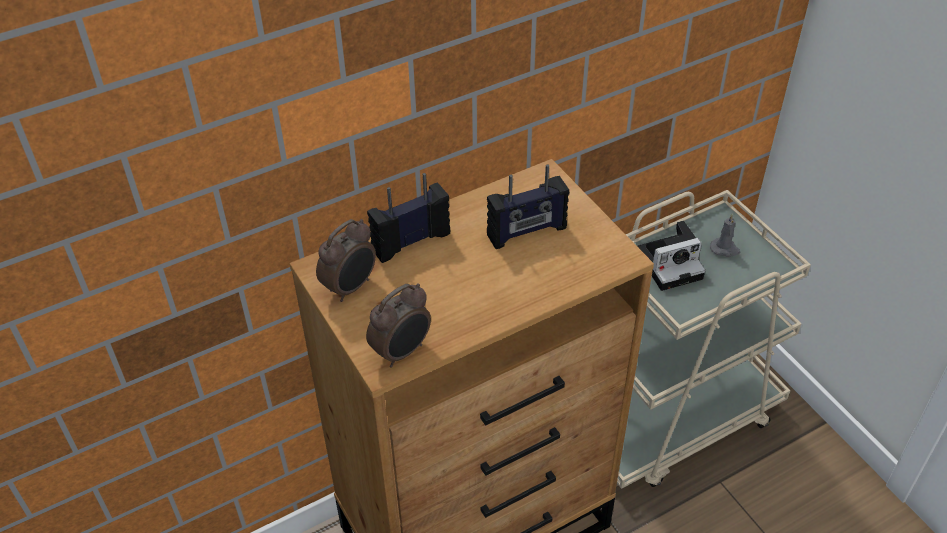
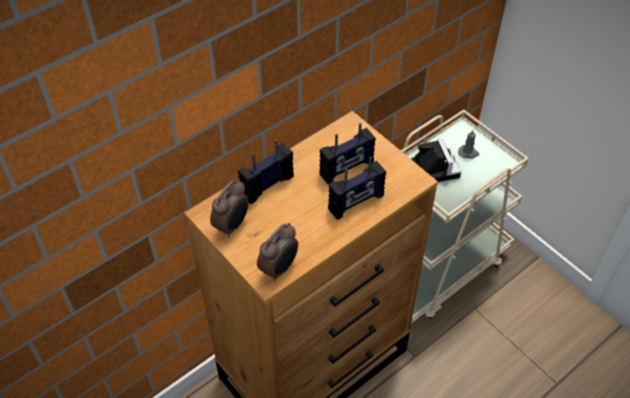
camera: 10 degrees left, 5 degrees up
camera [637,221,705,291] -> camera turned 75 degrees counterclockwise [411,139,461,182]
none -> radio [328,157,386,220]

